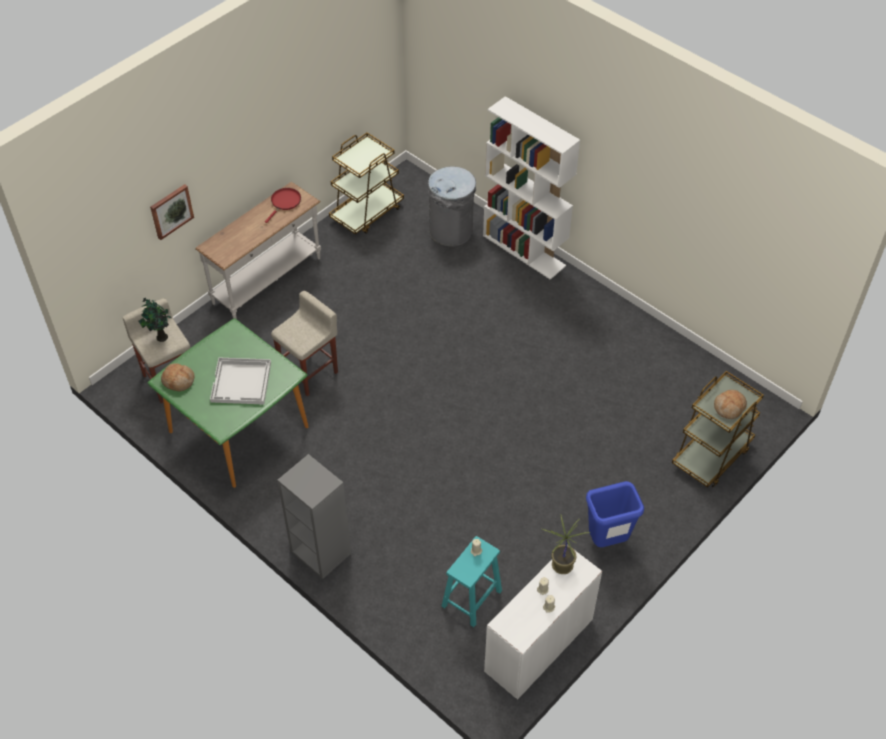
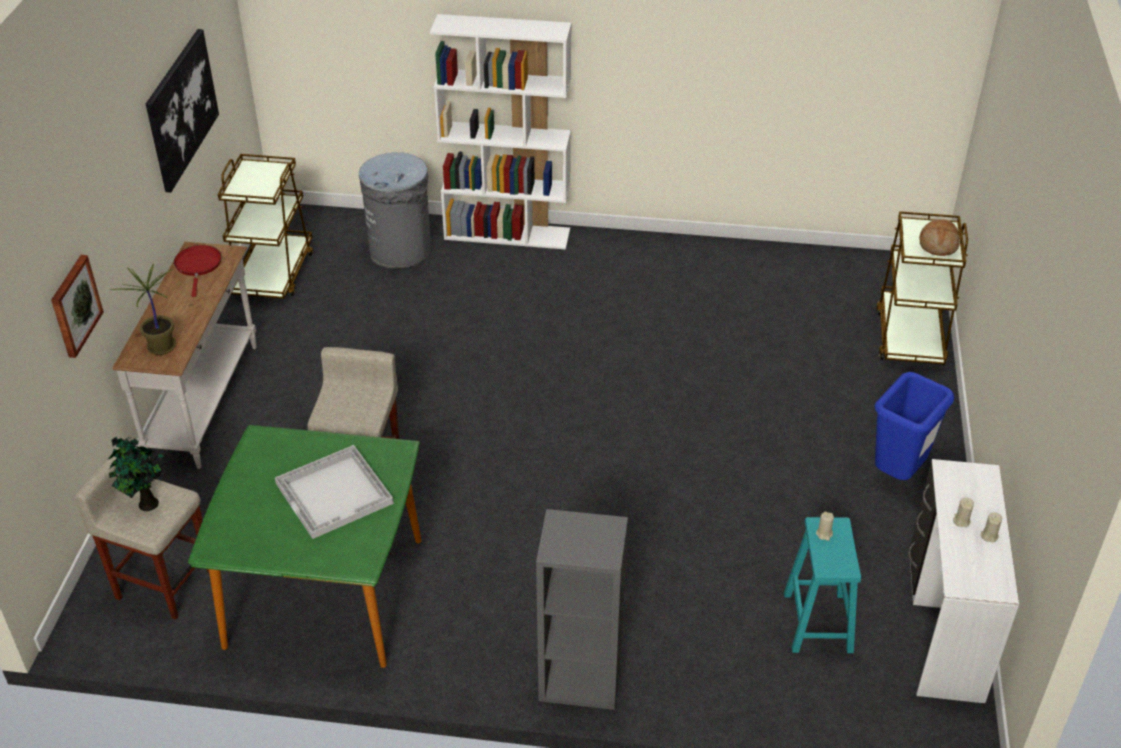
camera: 35 degrees left, 10 degrees down
bread [161,363,195,391] -> none
potted plant [542,515,590,574] -> potted plant moved to [110,263,176,355]
none -> picture [146,29,219,192]

